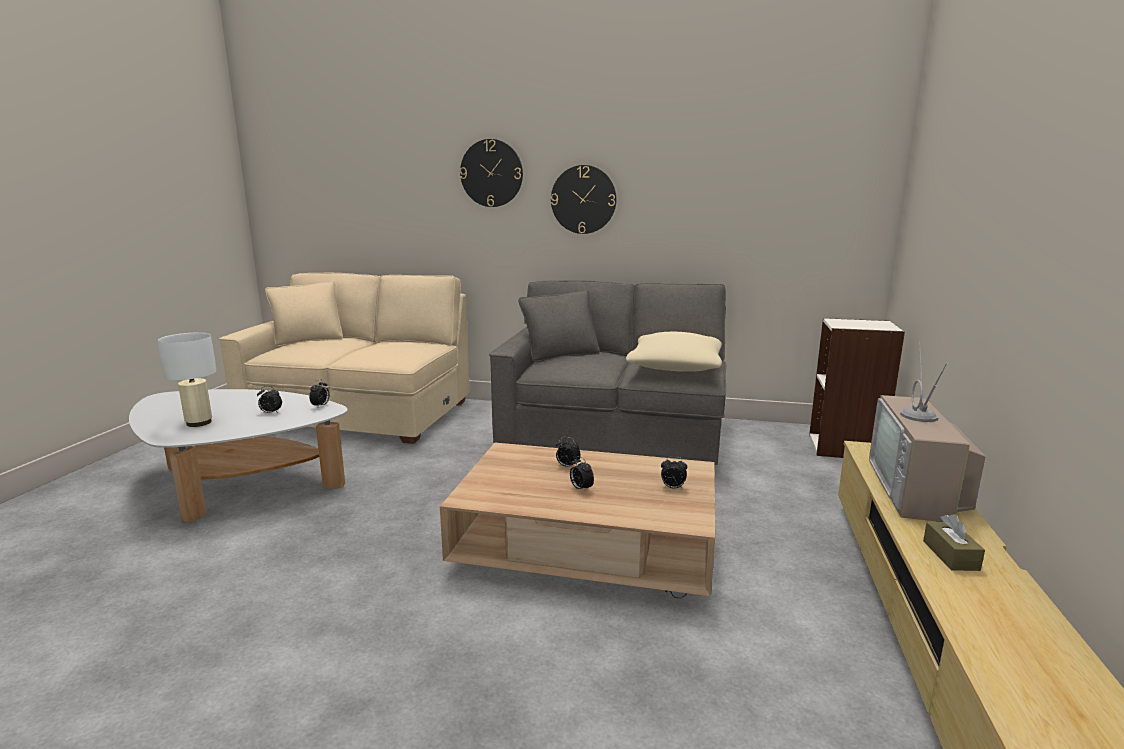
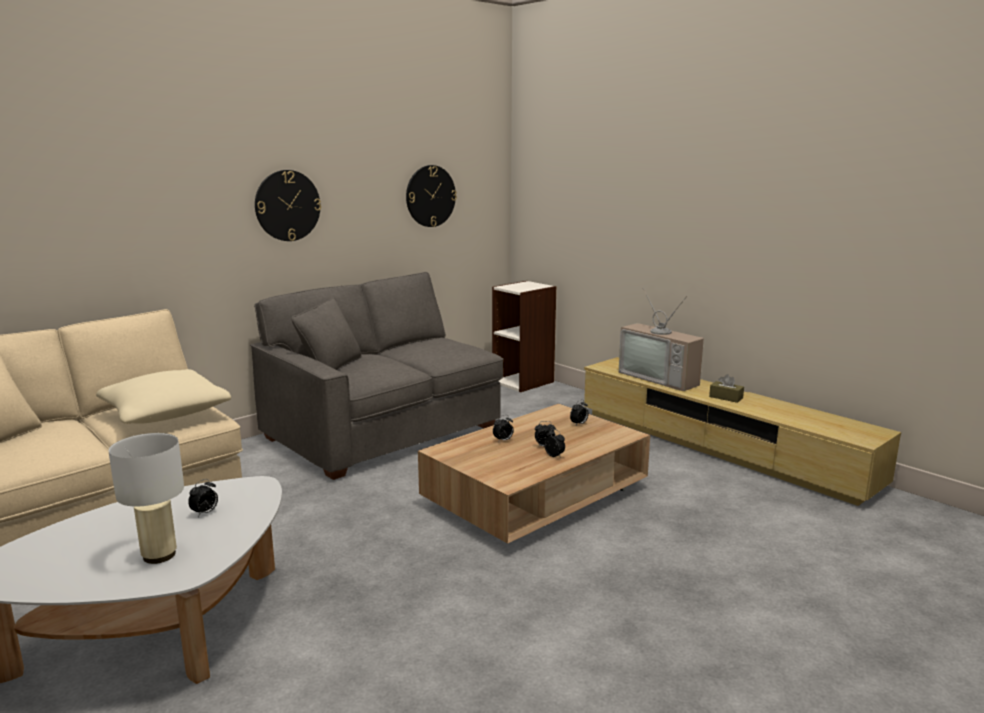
camera: 55 degrees left, 0 degrees up
alarm clock [309,379,329,406] -> alarm clock moved to [544,429,565,458]
wall clock [460,139,523,207] -> wall clock moved to [406,165,457,227]
beige pillow [626,332,722,372] -> beige pillow moved to [96,369,231,424]

